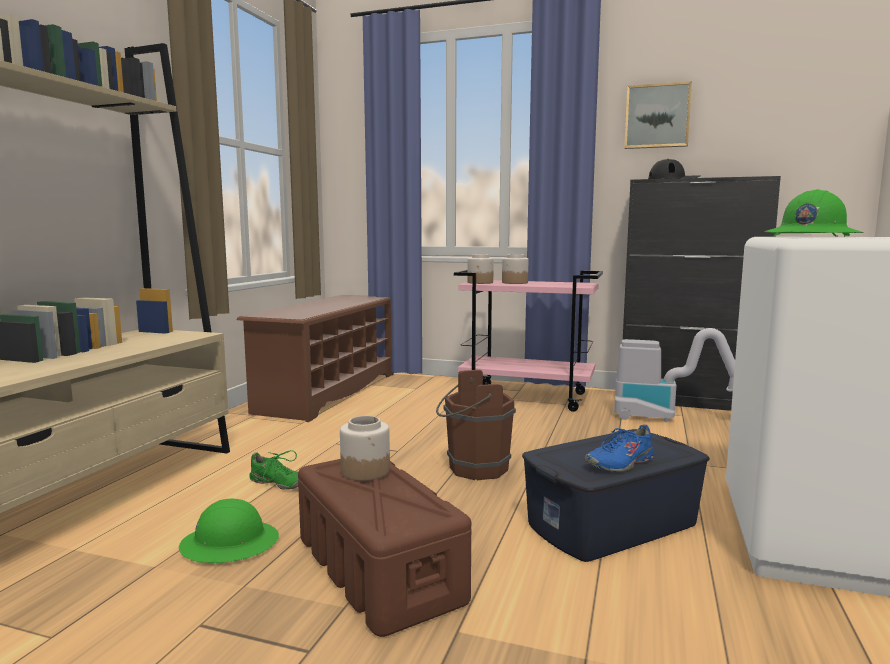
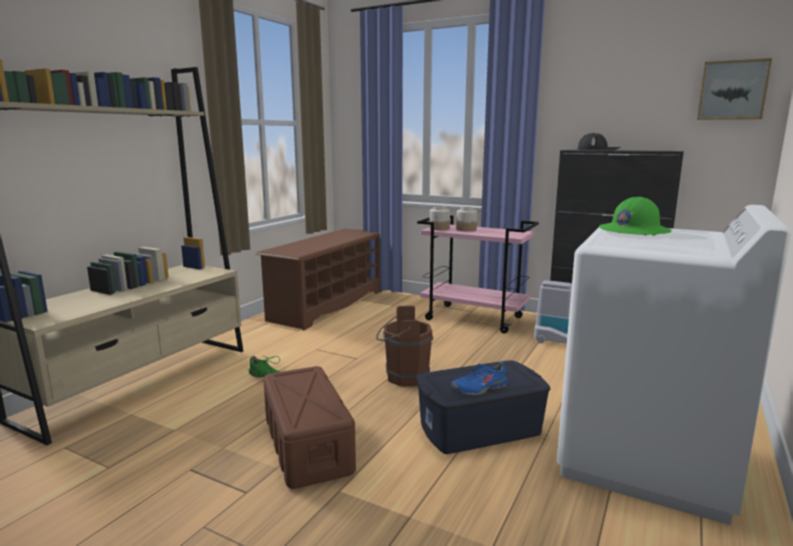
camera: 10 degrees right, 5 degrees up
green hard hat [179,499,279,563] -> none
jar [340,416,390,481] -> none
picture [624,81,692,149] -> picture moved to [697,58,772,120]

